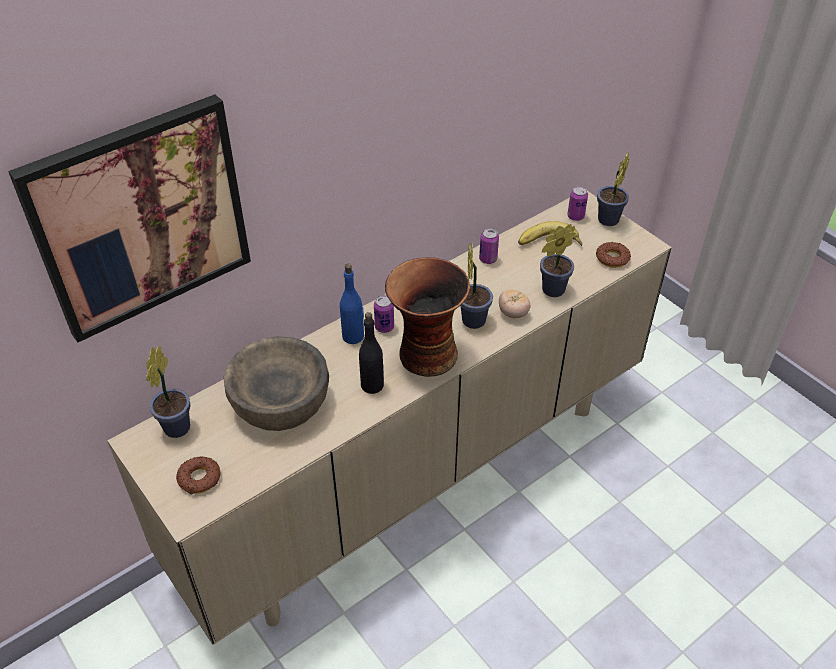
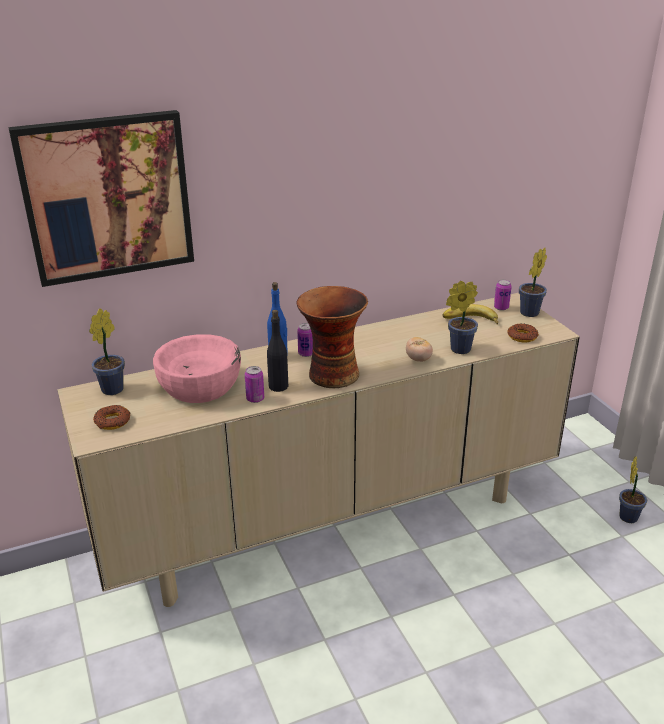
camera: 15 degrees right, 15 degrees down
brown bowl [223,336,329,431] -> pink bowl [153,334,241,403]
potted plant [460,243,493,329] -> potted plant moved to [619,456,647,523]
can [479,228,499,264] -> can moved to [245,366,264,403]

